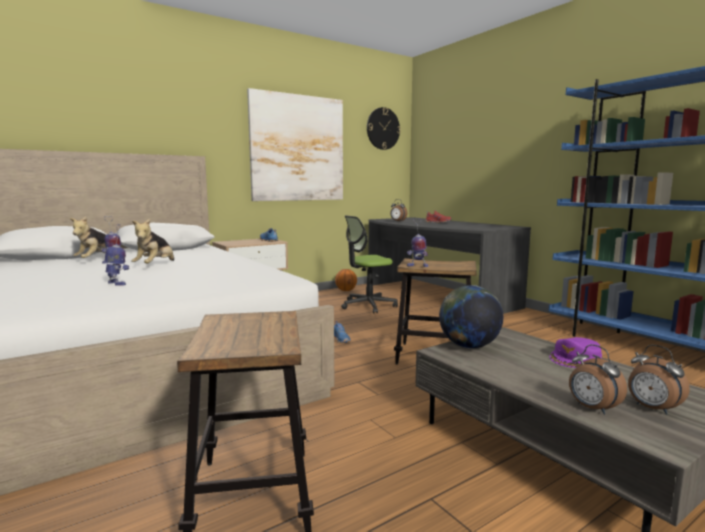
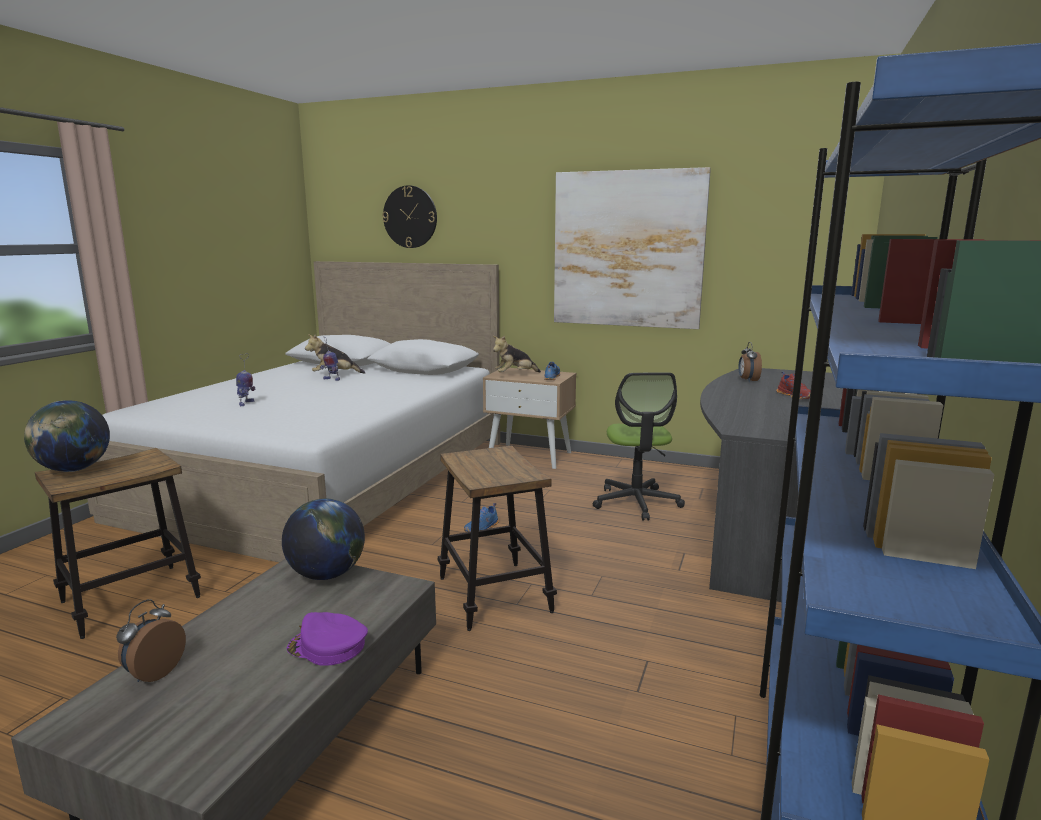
camera: 55 degrees right, 5 degrees up
plush toy [131,219,174,264] -> plush toy moved to [493,335,541,373]
basketball [335,269,357,291] -> none
office chair [341,215,398,313] -> office chair turned 120 degrees counterclockwise [593,372,685,521]
wall clock [367,107,401,150] -> wall clock moved to [382,185,437,248]
toy robot [407,218,428,267] -> none
alarm clock [628,345,690,415] -> none
none -> globe [24,400,110,472]

